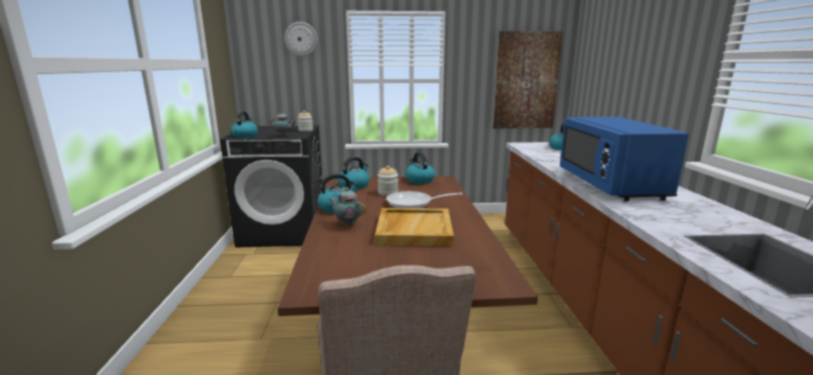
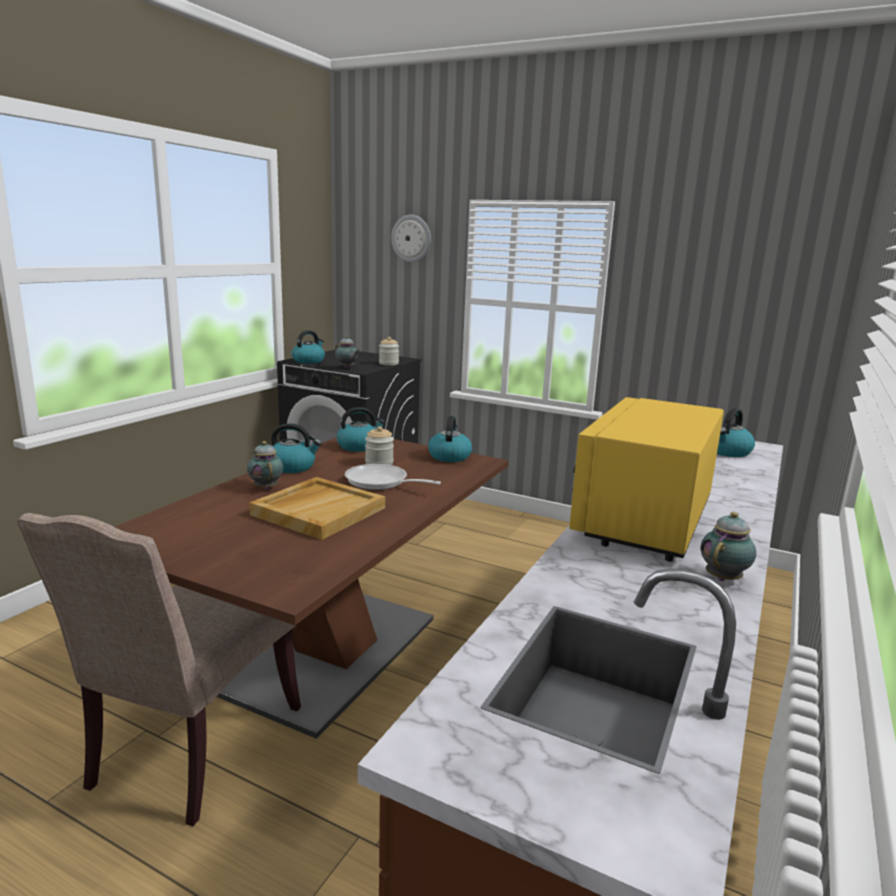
camera: 30 degrees right, 0 degrees up
picture [493,31,563,128] -> none
blue microwave [560,117,689,201] -> yellow microwave [569,397,724,561]
none -> teapot [701,512,756,581]

